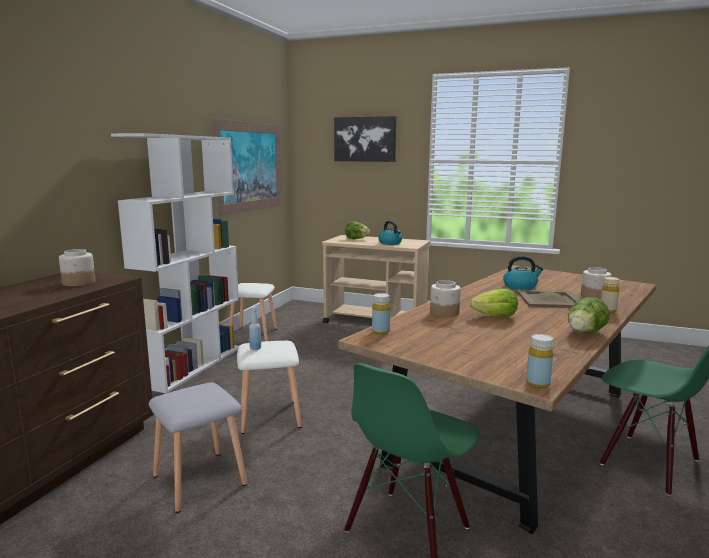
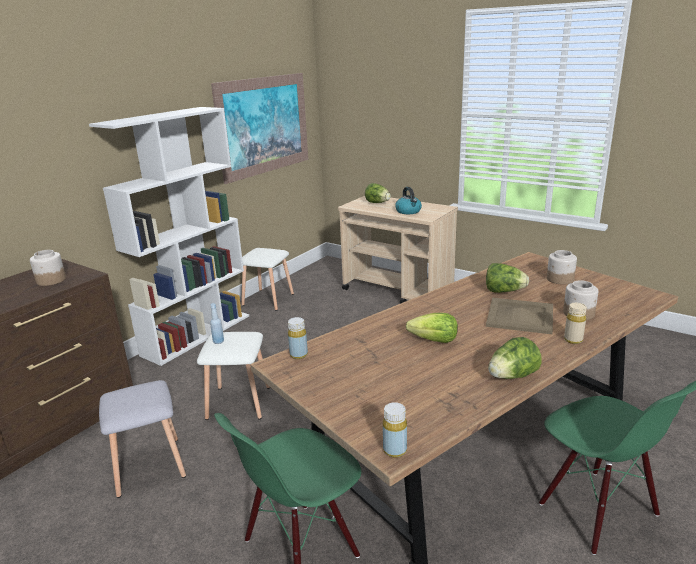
camera: 15 degrees right, 10 degrees up
picture [334,116,396,162] -> none
jar [430,280,461,317] -> jar moved to [547,250,577,285]
kettle [503,256,544,290] -> lettuce [486,263,529,293]

